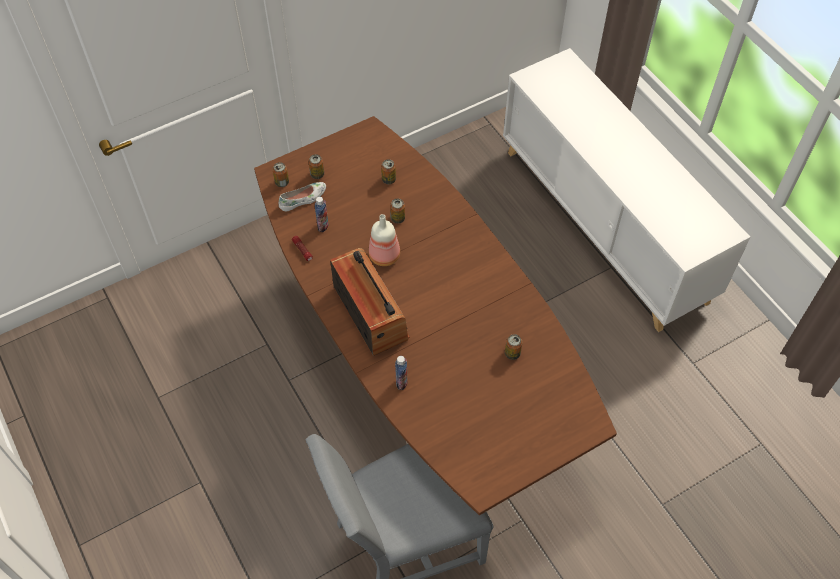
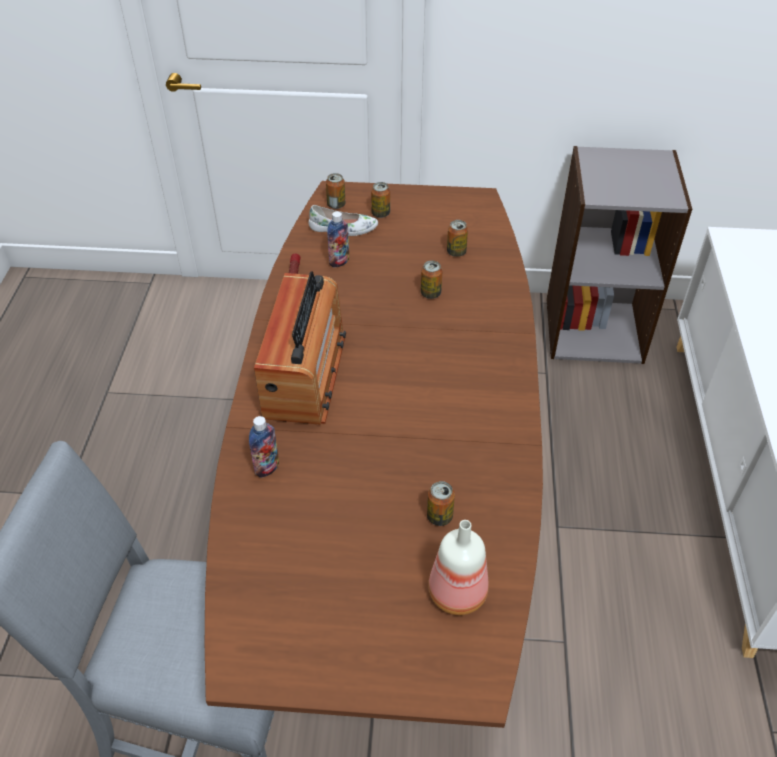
camera: 35 degrees right, 10 degrees down
bottle [368,214,400,266] -> bottle moved to [428,520,489,615]
none -> grey bookcase [547,146,692,364]

